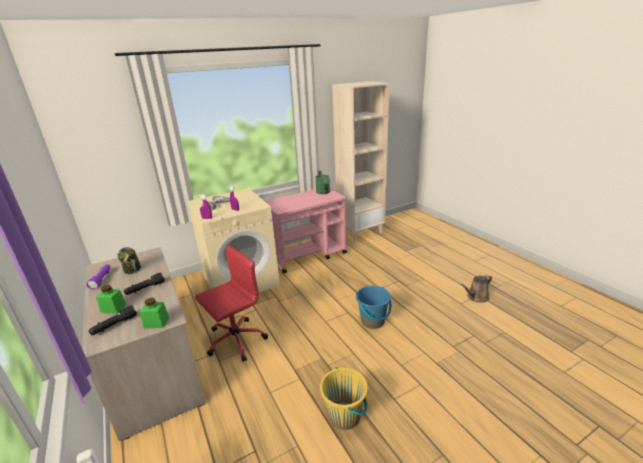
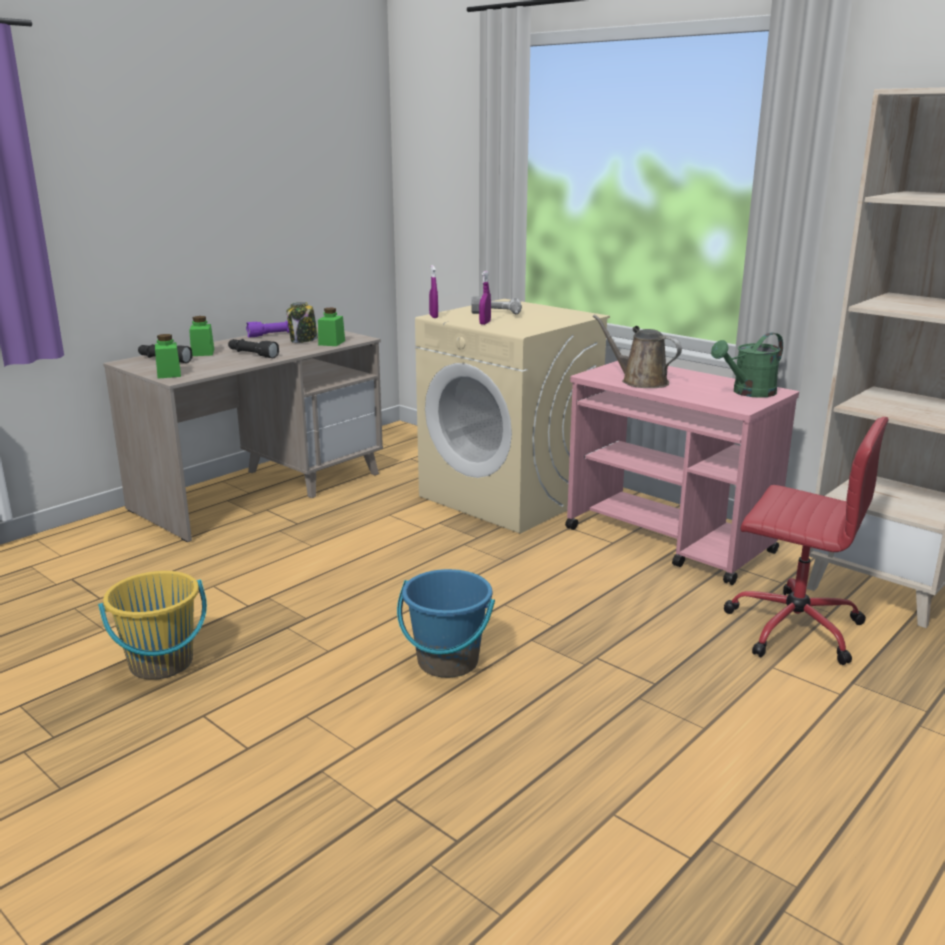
camera: 70 degrees right, 5 degrees down
red office chair [195,245,268,362] -> red office chair moved to [724,417,889,665]
brown watering can [460,275,492,303] -> brown watering can moved to [593,315,682,388]
none -> green jar [318,308,345,346]

